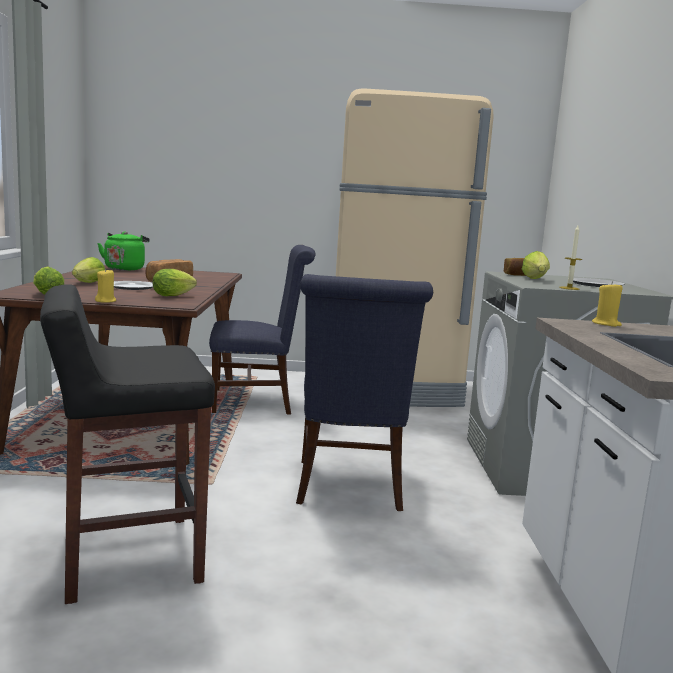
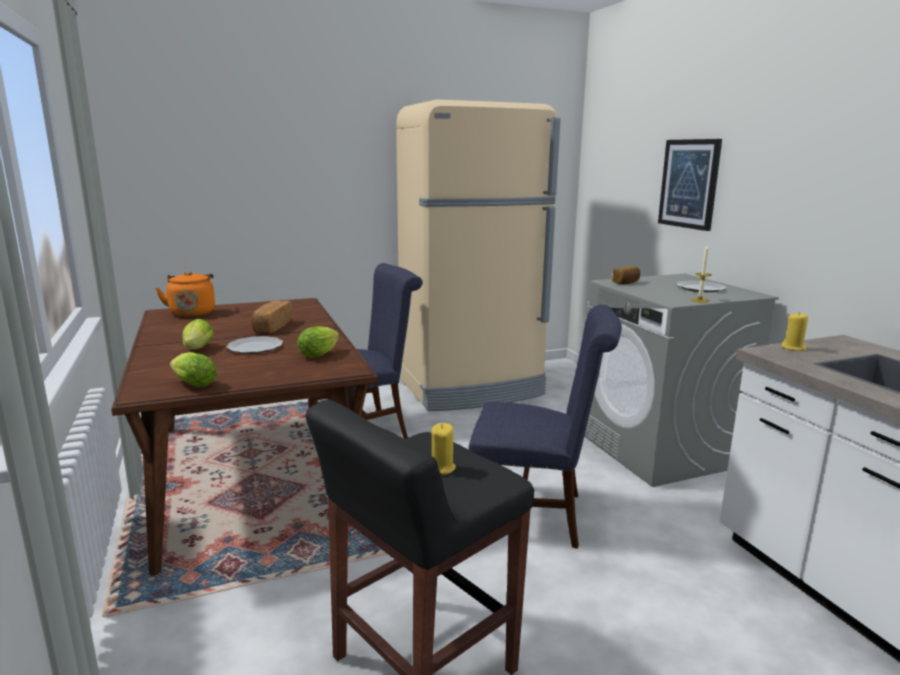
camera: 20 degrees left, 5 degrees up
yellow candle [95,269,116,303] -> yellow candle moved to [432,423,456,475]
green kettle [97,231,150,270] -> orange kettle [155,271,215,317]
blue chair [296,274,433,511] -> blue chair turned 60 degrees counterclockwise [468,304,622,549]
lettuce [522,251,550,279] -> none
none -> picture [658,139,722,231]

